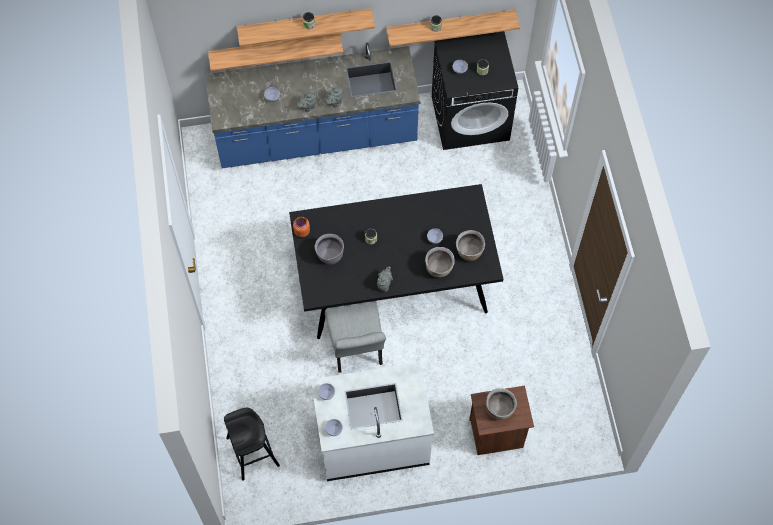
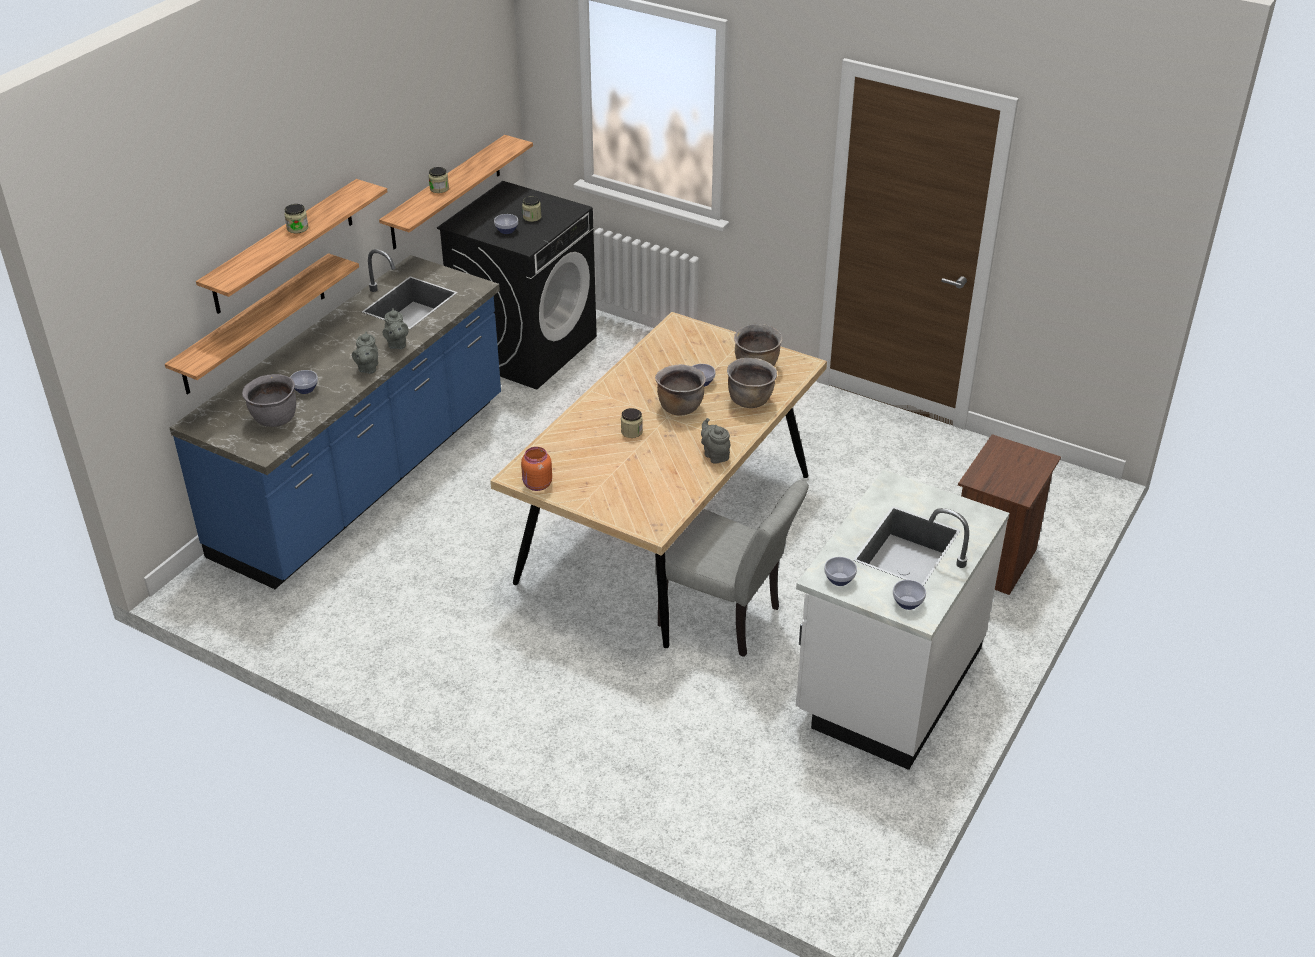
camera: 50 degrees left, 25 degrees down
black stool [224,408,280,481] -> none
black dining table [289,184,503,339] -> beige dining table [490,312,827,648]
grey cooking pot [314,234,344,265] -> grey cooking pot moved to [242,374,296,427]
brown cooking pot [486,388,517,420] -> brown cooking pot moved to [655,364,706,416]

